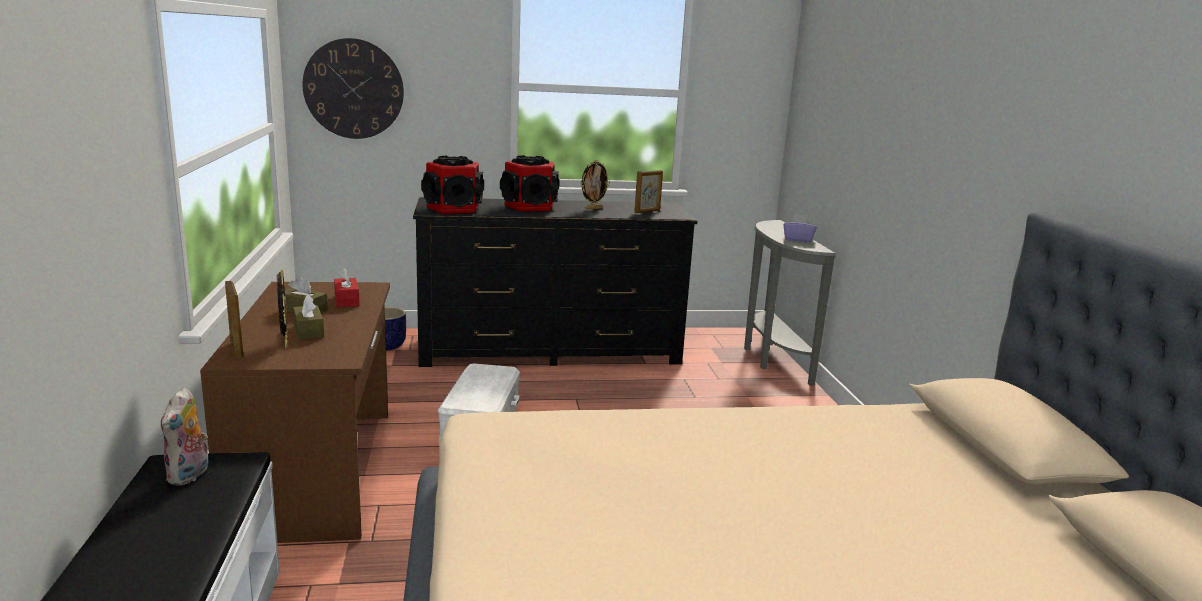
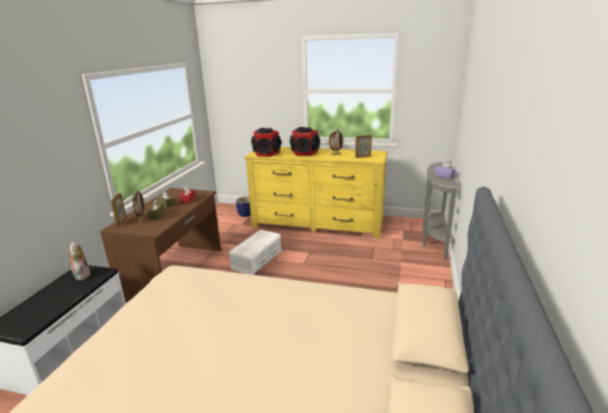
camera: 25 degrees right, 5 degrees up
plush toy [161,388,209,485] -> plush toy turned 135 degrees clockwise [67,242,91,280]
wall clock [303,38,404,139] -> none
black dresser [413,197,697,367] -> yellow dresser [244,147,388,239]

